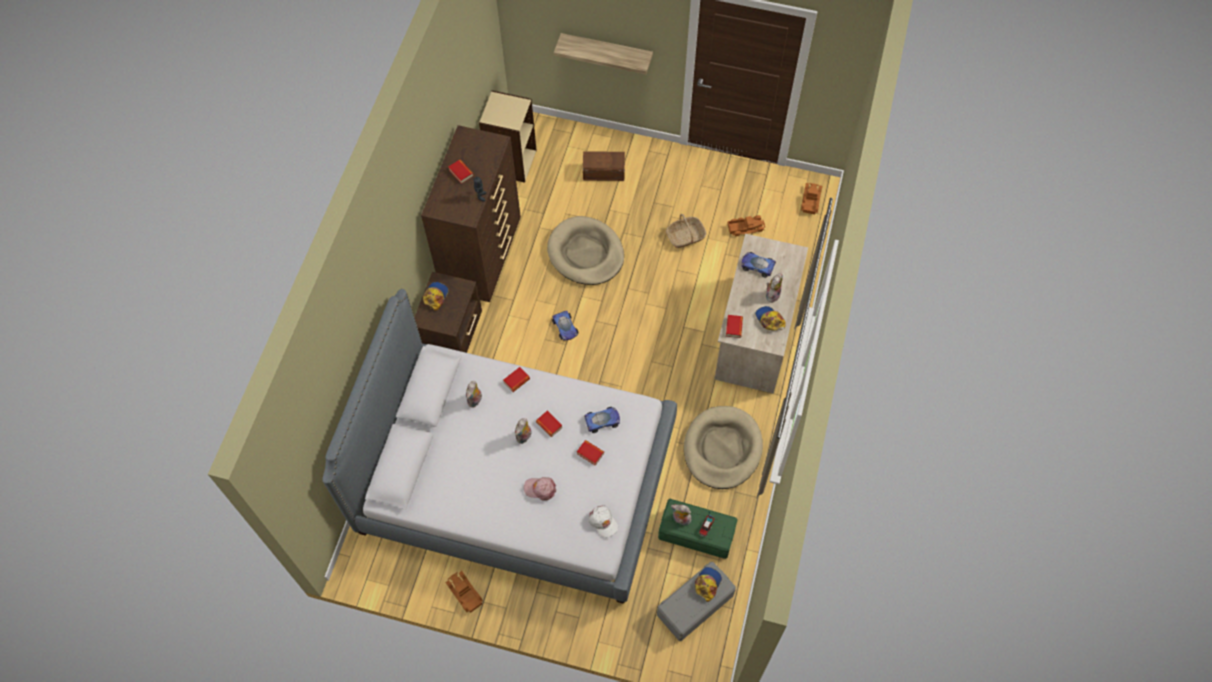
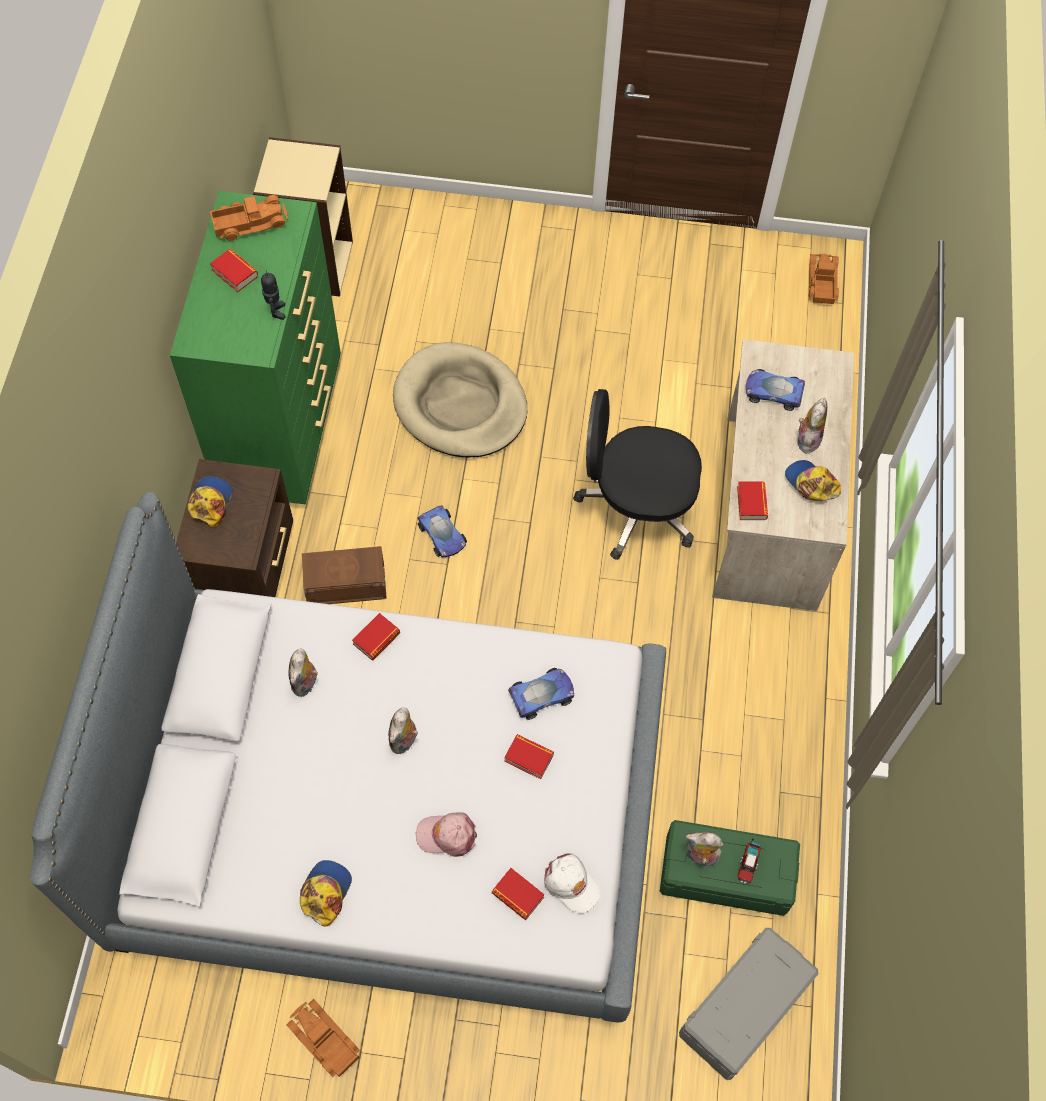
camera: 10 degrees left, 0 degrees up
brown dresser [421,125,521,302] -> green dresser [170,191,341,504]
book [536,411,563,437] -> book moved to [492,868,545,920]
shelf [554,33,653,74] -> none
brown storage box [583,151,625,181] -> brown storage box moved to [302,546,387,604]
basket [666,214,706,248] -> none
beige dog bed [684,406,763,489] -> none
cap [695,567,722,602] -> cap moved to [300,860,352,926]
toy truck [727,215,765,237] -> toy truck moved to [210,195,288,241]
none -> black office chair [573,389,702,560]

